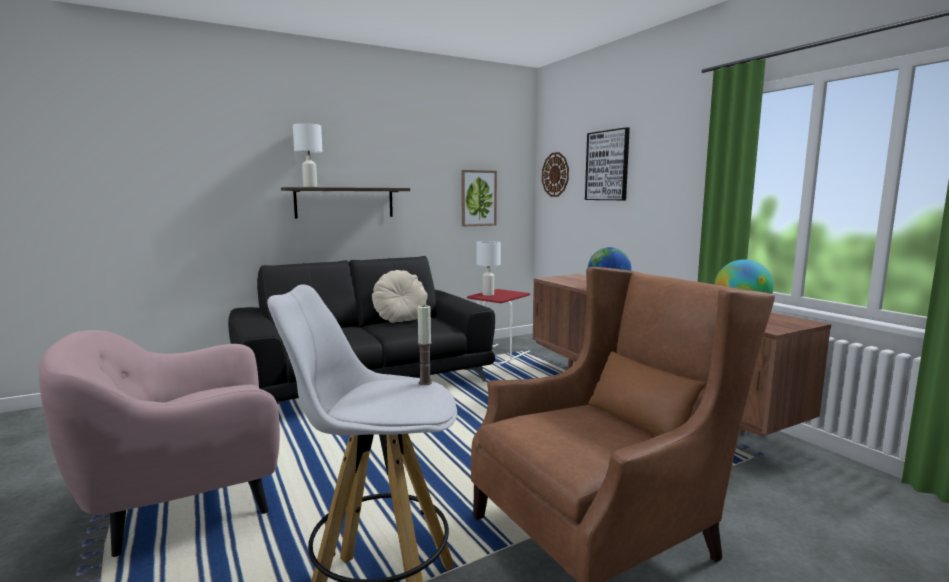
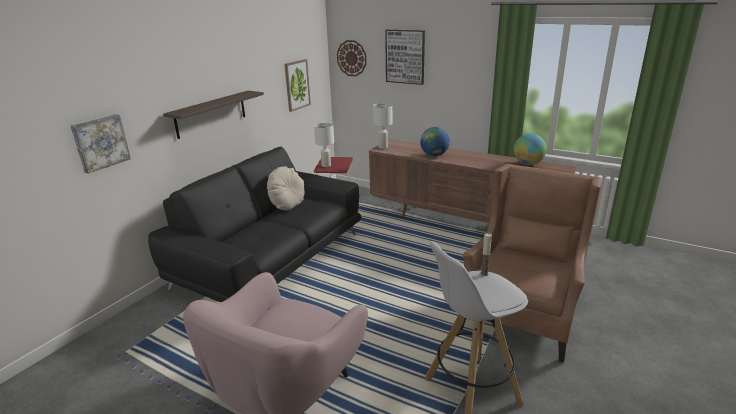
camera: 30 degrees left, 15 degrees up
white table lamp [293,123,322,187] -> white table lamp moved to [373,103,392,149]
none -> picture [70,114,131,174]

